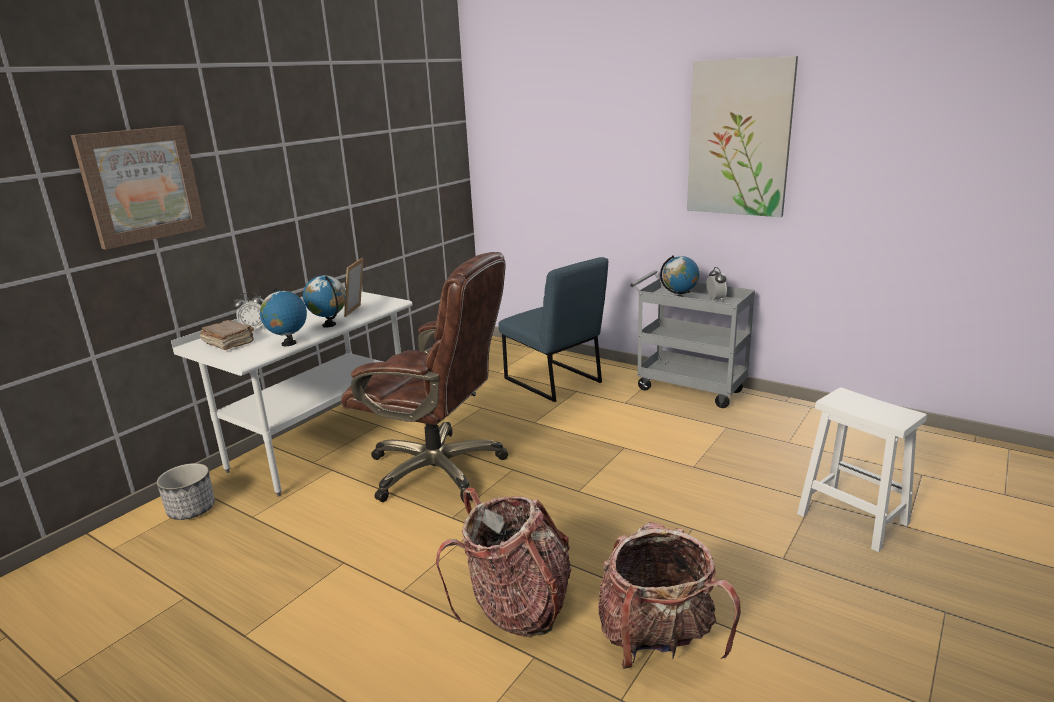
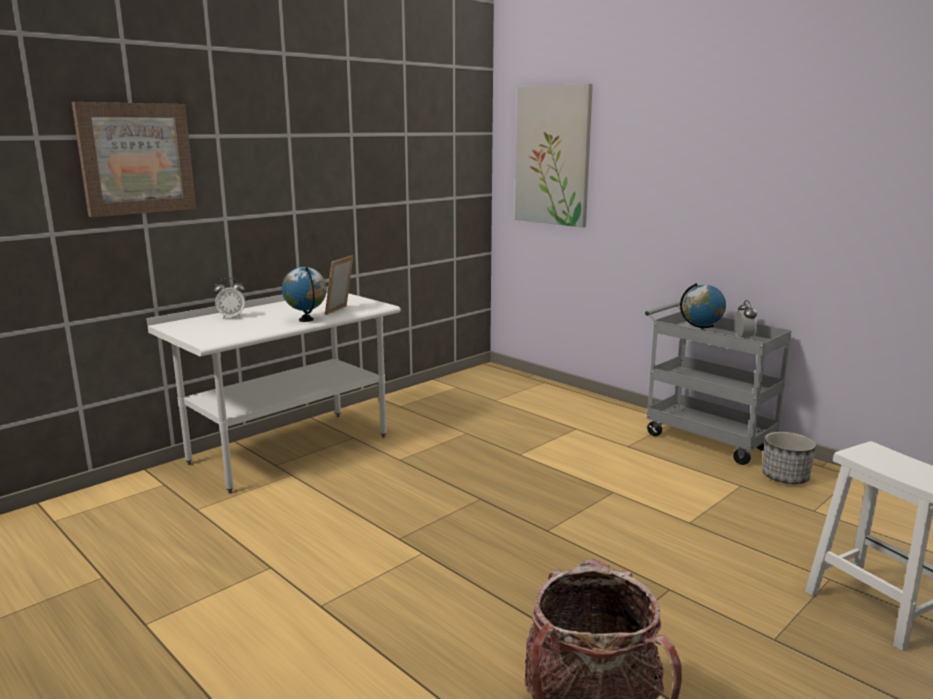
camera: 10 degrees right, 5 degrees down
planter [157,463,215,520] -> planter moved to [762,432,816,484]
brown book [200,320,254,350] -> none
globe [260,288,307,346] -> none
brown office chair [341,252,508,502] -> none
backpack [436,488,571,637] -> none
blue chair [498,257,608,402] -> none
picture [687,56,798,217] -> picture moved to [515,84,593,228]

